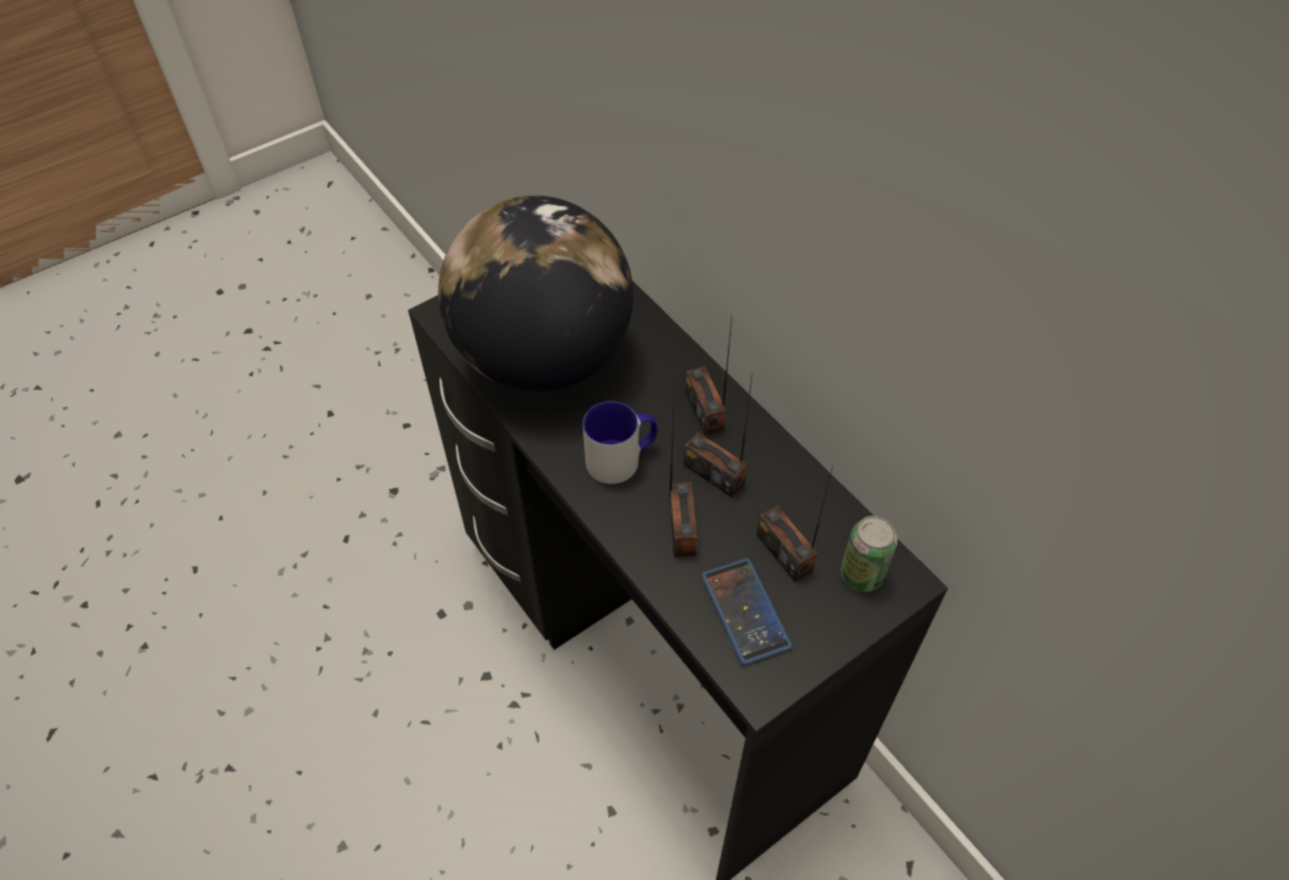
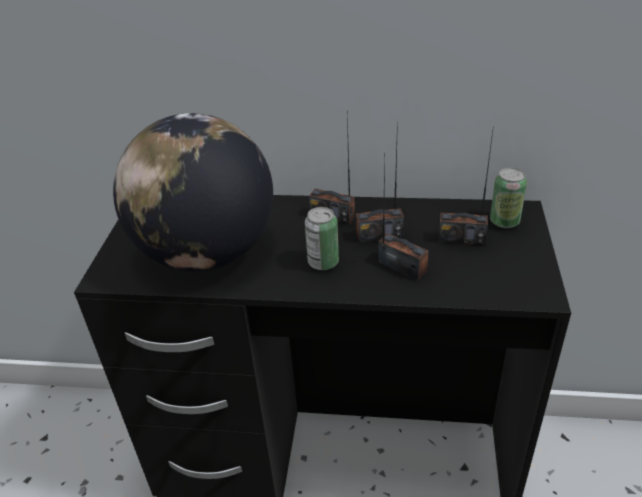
camera: 45 degrees left, 15 degrees down
mug [583,401,657,484] -> can [305,207,339,270]
phone [701,558,792,665] -> none

